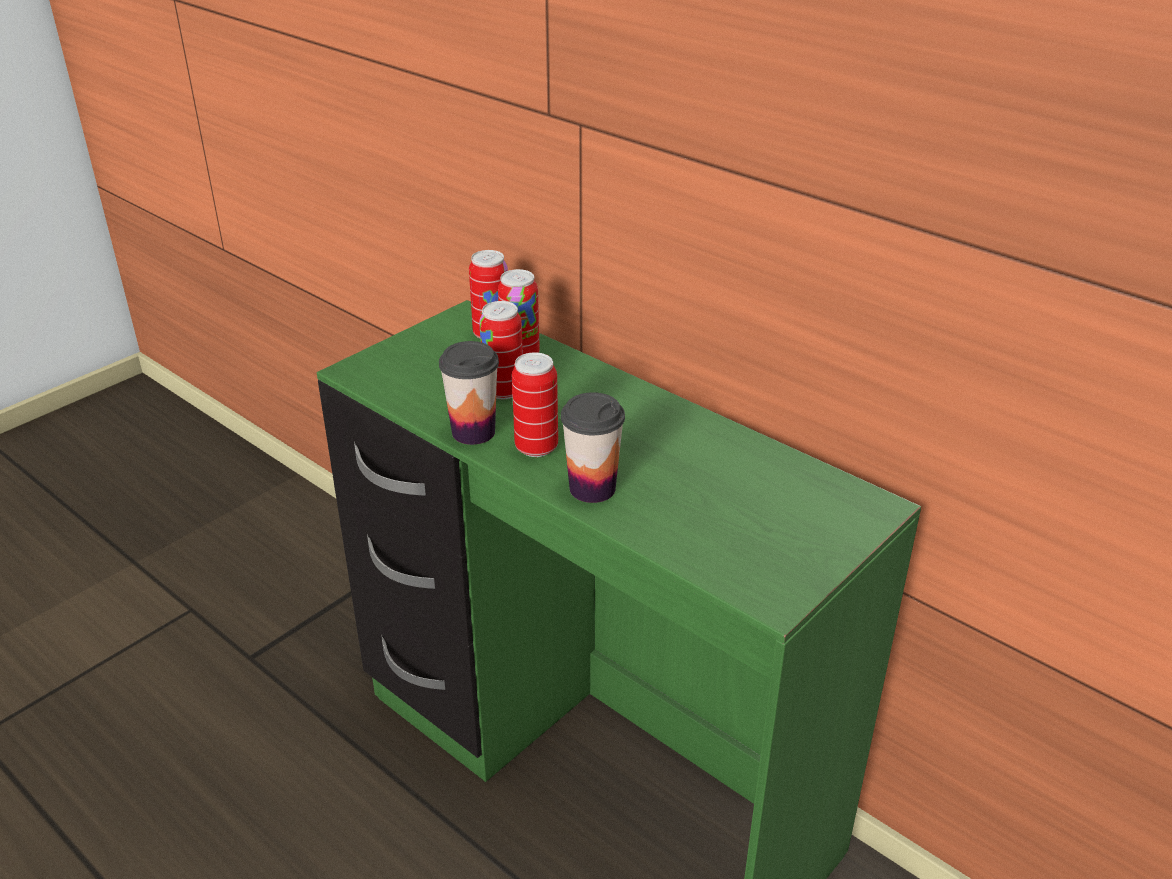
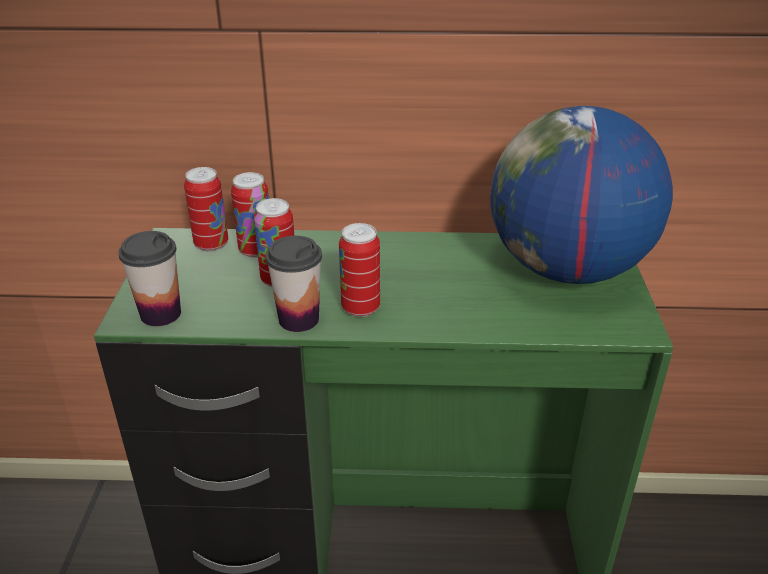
camera: 40 degrees left, 0 degrees up
cup [561,392,625,503] -> cup moved to [118,231,181,326]
none -> globe [490,106,673,284]

